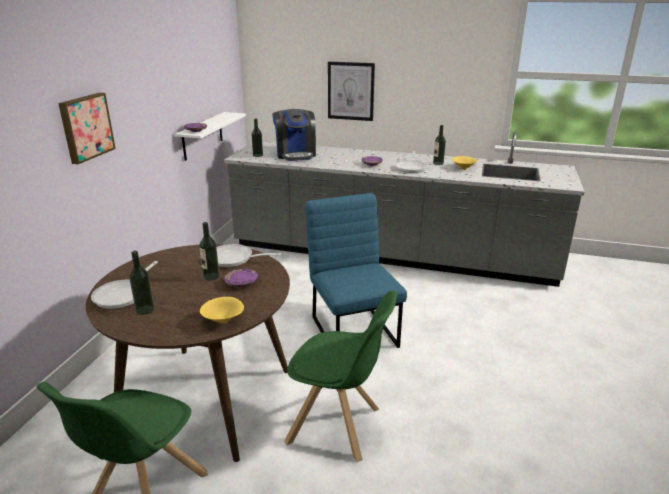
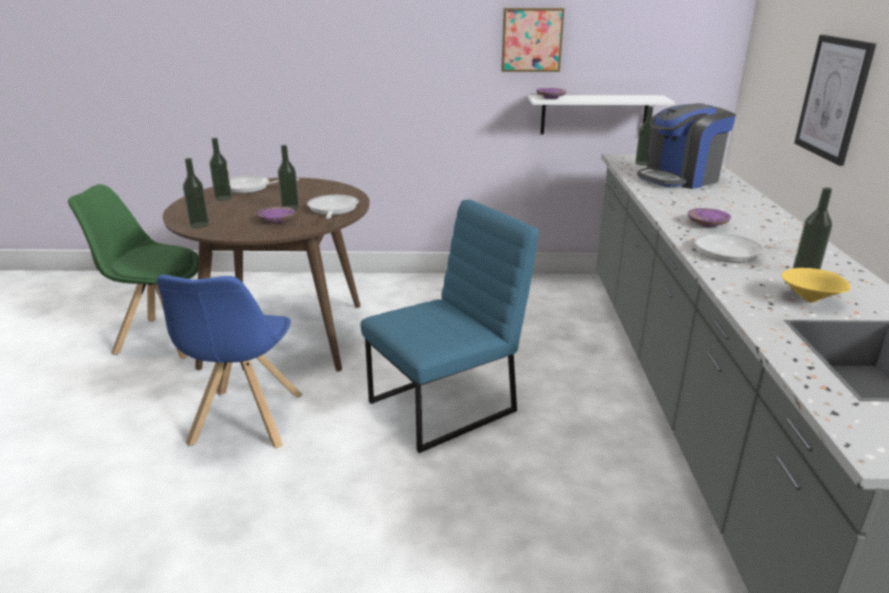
camera: 75 degrees right, 0 degrees up
picture [58,93,116,164] -> picture moved to [501,8,564,72]
yellow bowl [200,297,244,324] -> bottle [183,158,209,228]
green chair [284,291,397,462] -> blue chair [156,275,303,449]

